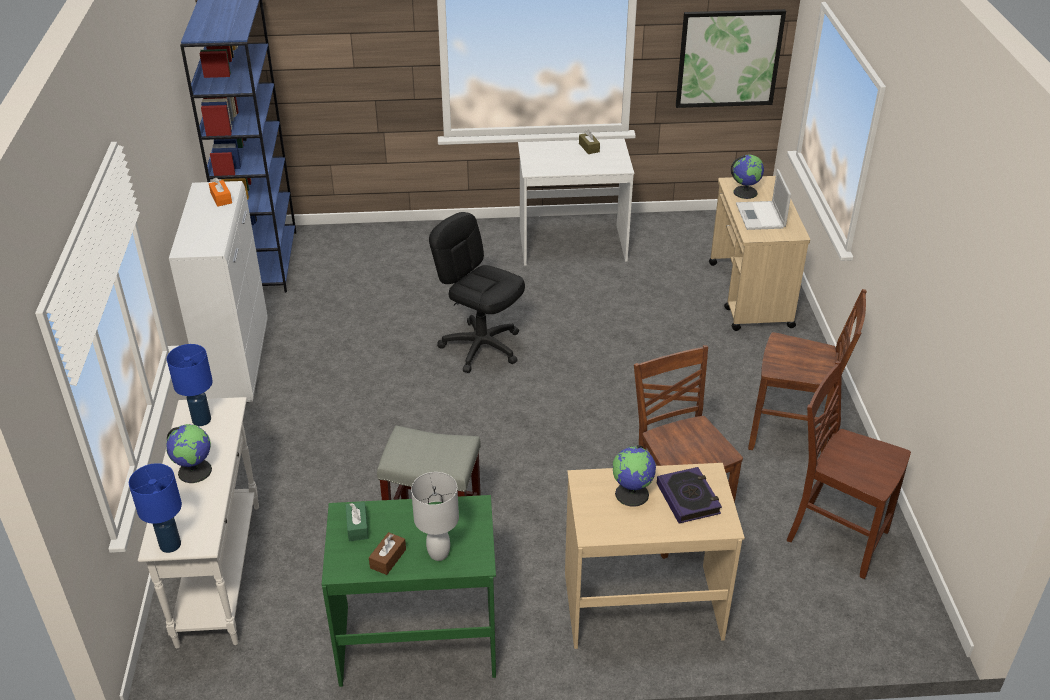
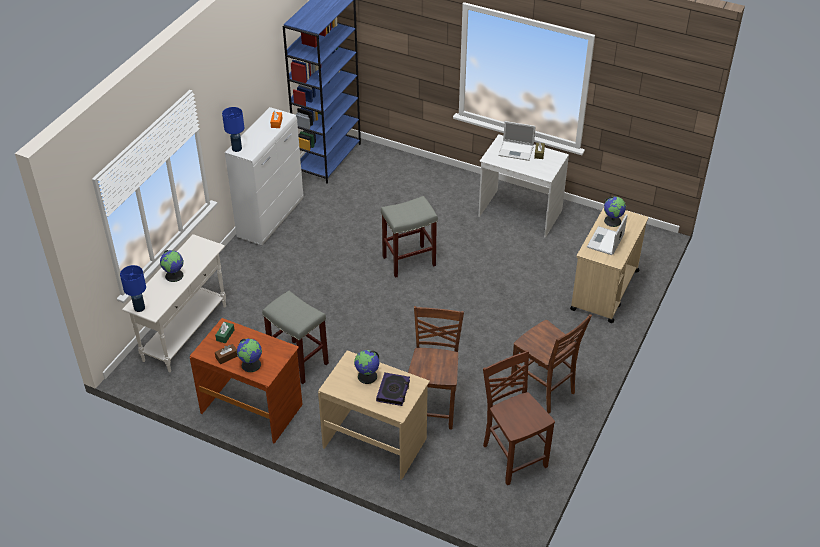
camera: 30 degrees right, 5 degrees up
blue table lamp [167,344,213,426] -> blue table lamp moved to [222,107,244,152]
green desk [322,495,496,687] -> brown desk [190,318,303,444]
white table lamp [411,472,459,561] -> globe [237,338,262,372]
black office chair [429,212,525,373] -> grey stool [381,196,438,278]
picture [676,9,786,108] -> none
none -> laptop [498,121,536,161]

